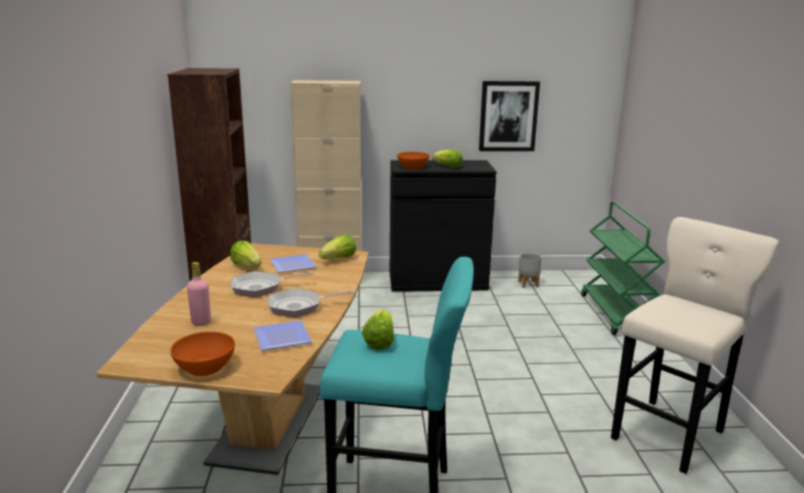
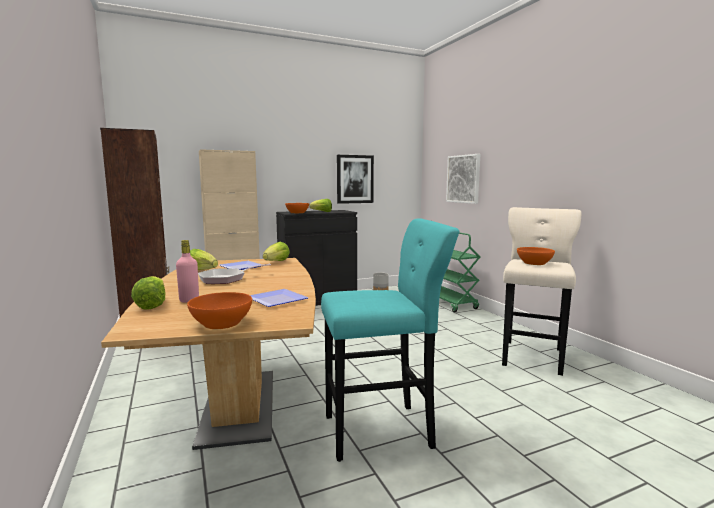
camera: 20 degrees left, 10 degrees down
frying pan [268,288,356,317] -> none
lettuce [362,309,394,350] -> lettuce moved to [131,276,165,310]
none -> picture [446,154,480,204]
none -> orange bowl [517,247,555,265]

